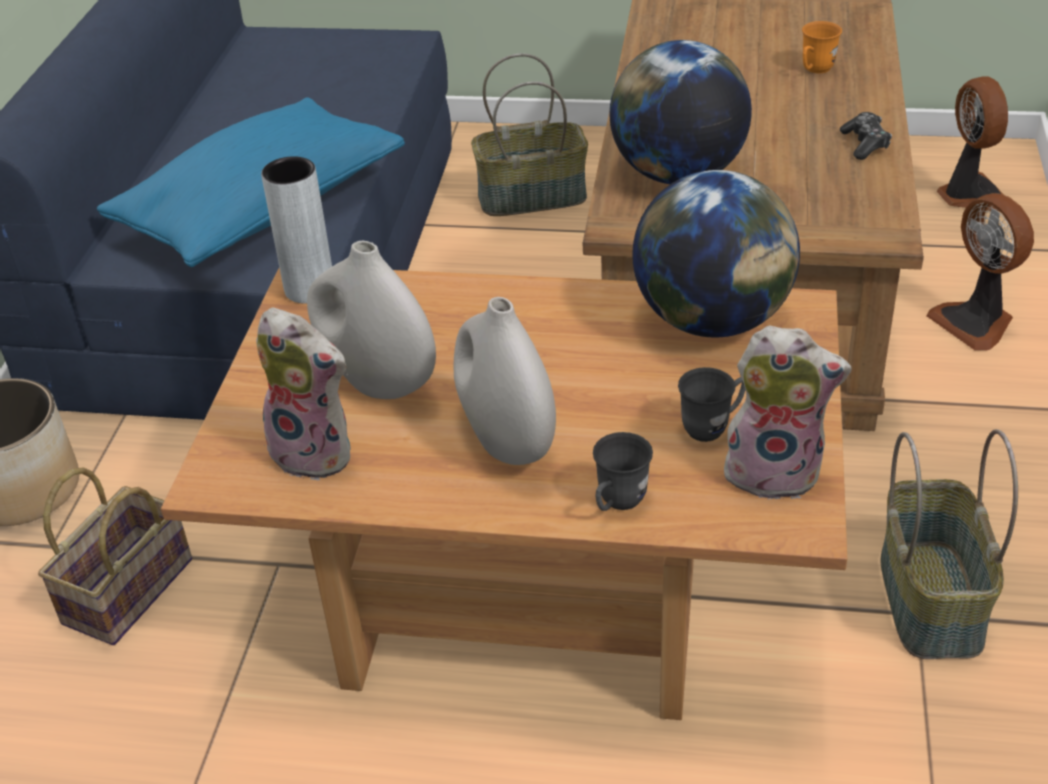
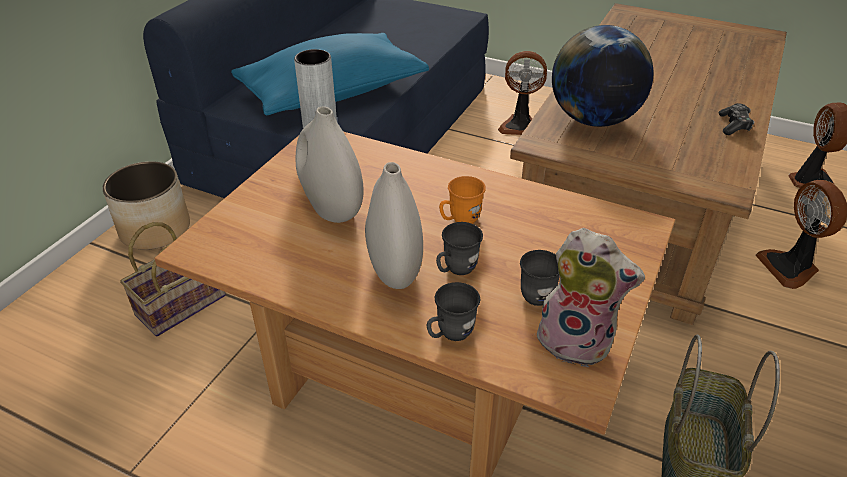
camera: 15 degrees right, 0 degrees up
plush toy [256,307,350,481] -> none
basket [471,53,588,216] -> fan [498,51,547,135]
globe [632,170,800,337] -> none
orange mug [802,21,842,74] -> orange mug moved to [439,176,486,224]
none -> grey mug [436,222,483,275]

